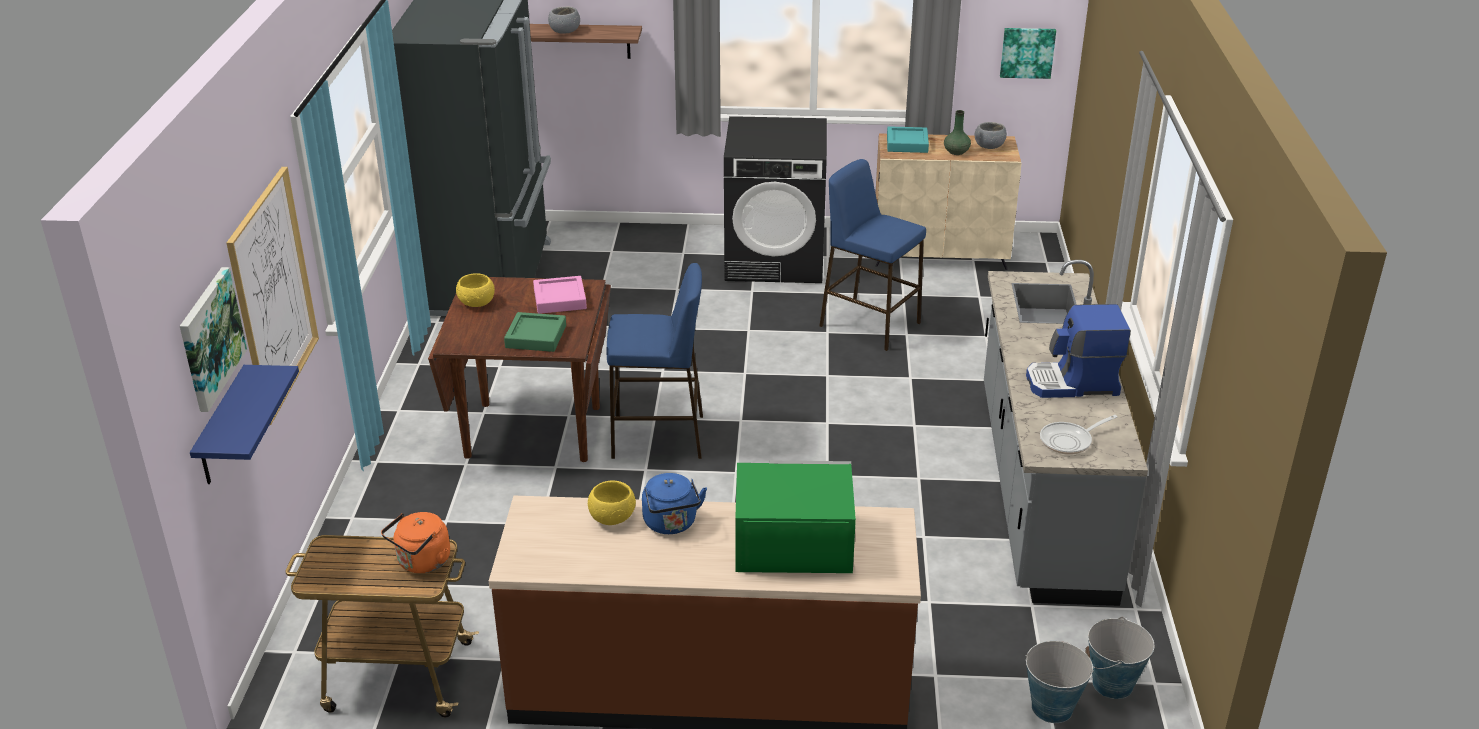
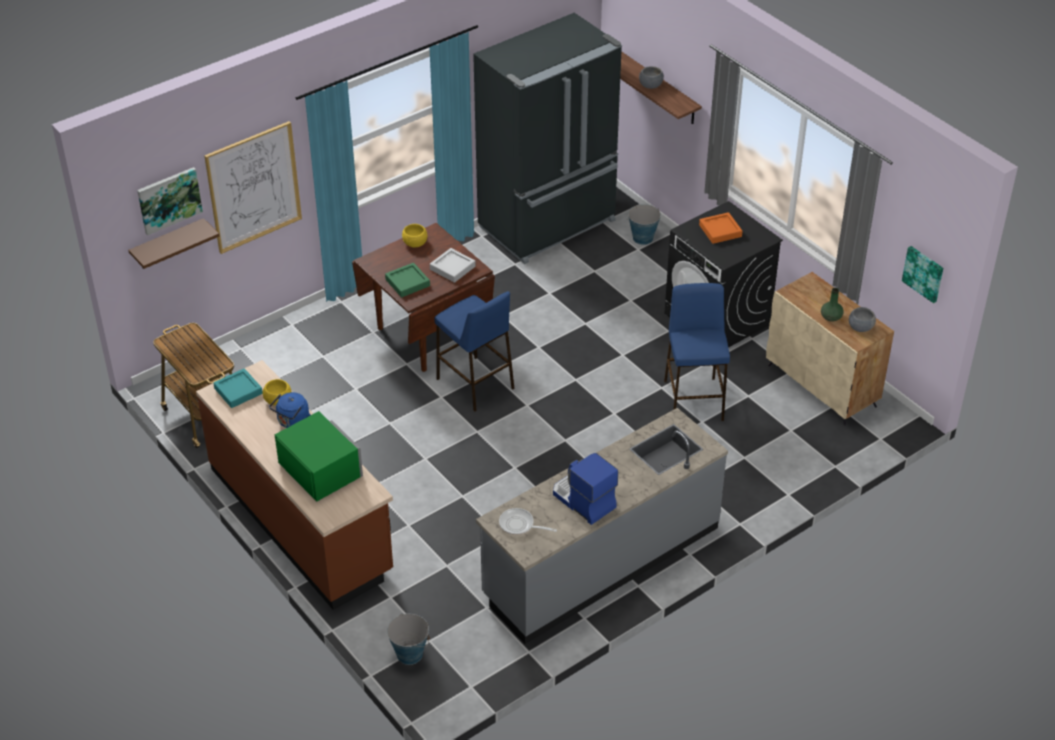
camera: 50 degrees right, 10 degrees up
blue shelf [190,365,299,484] -> brown shelf [128,218,219,269]
orange kettle [381,512,450,573] -> none
pink tray [533,276,587,314] -> grey tray [430,248,476,283]
turquoise tray [887,126,929,153] -> turquoise tray moved to [213,368,263,408]
bucket [1085,617,1154,699] -> bucket moved to [627,204,661,245]
none -> orange tray [699,212,743,244]

